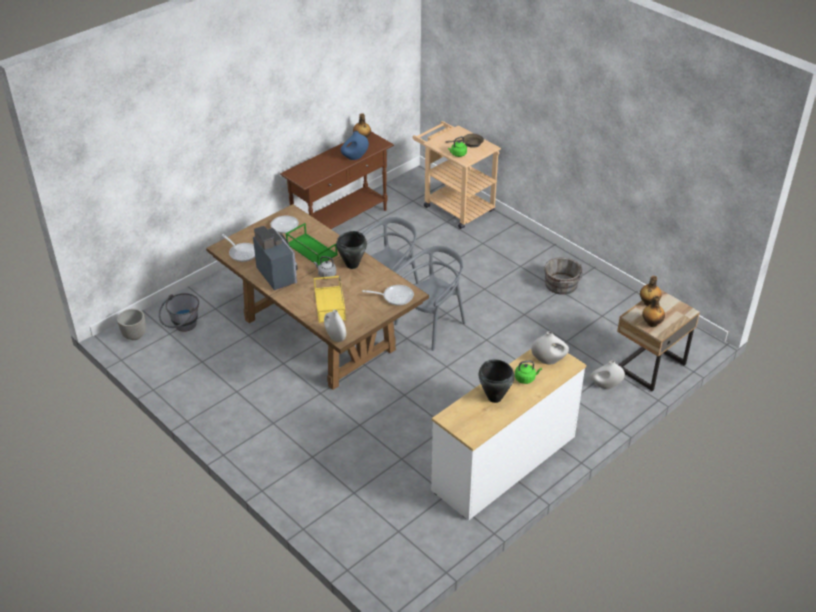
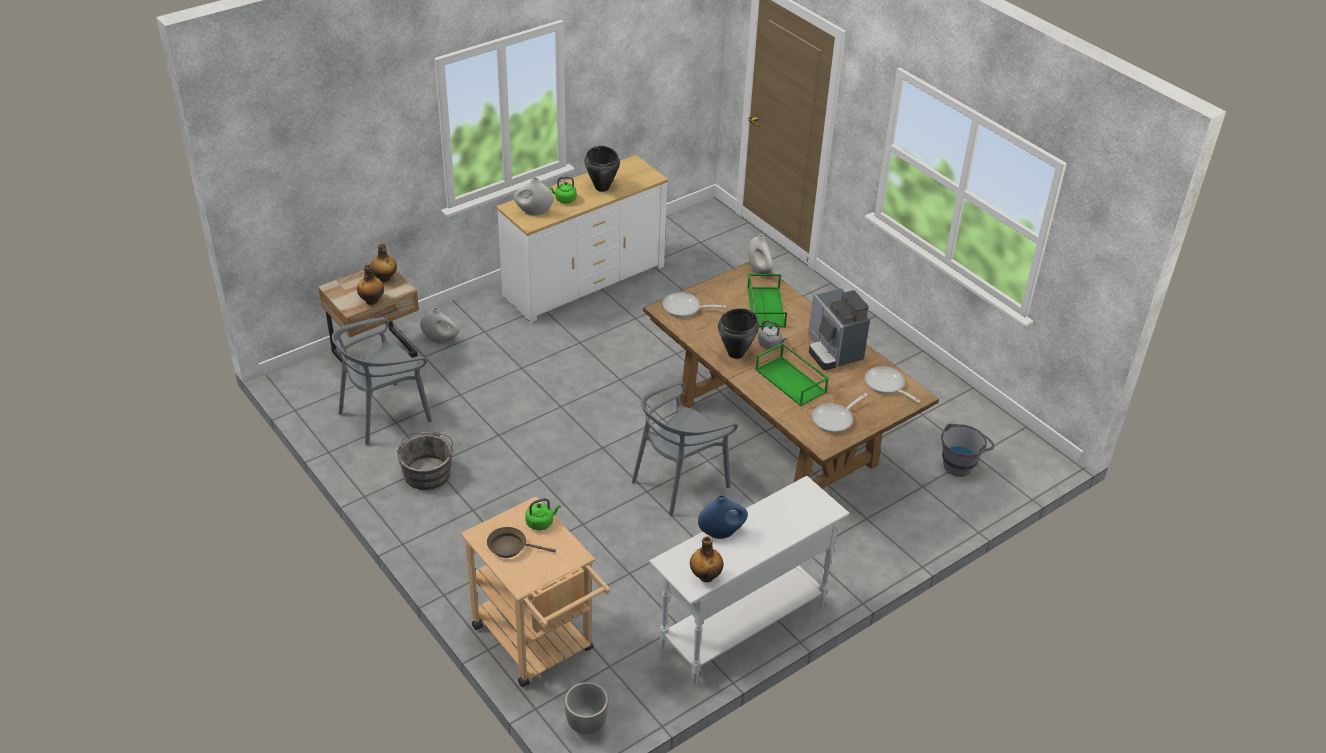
camera: 175 degrees left, 0 degrees up
planter [117,309,146,340] -> planter moved to [564,682,609,734]
brown console table [280,132,394,229] -> white console table [649,476,850,684]
yellow tray [314,276,346,323] -> green tray [747,274,787,327]
grey chair [394,246,466,351] -> grey chair moved to [332,317,432,445]

